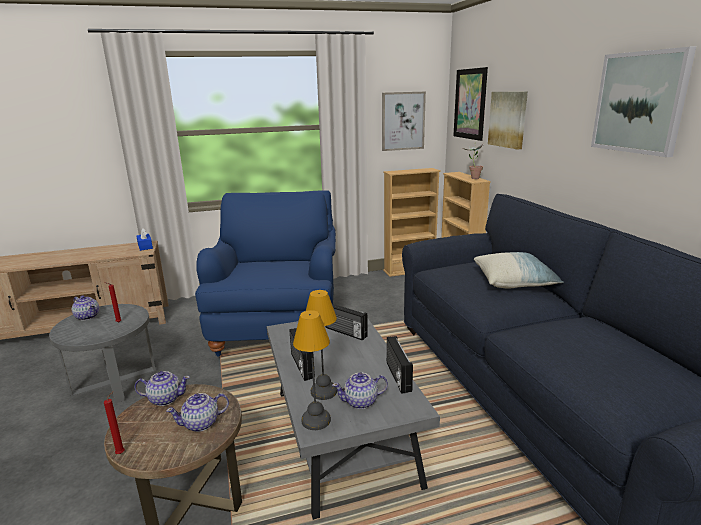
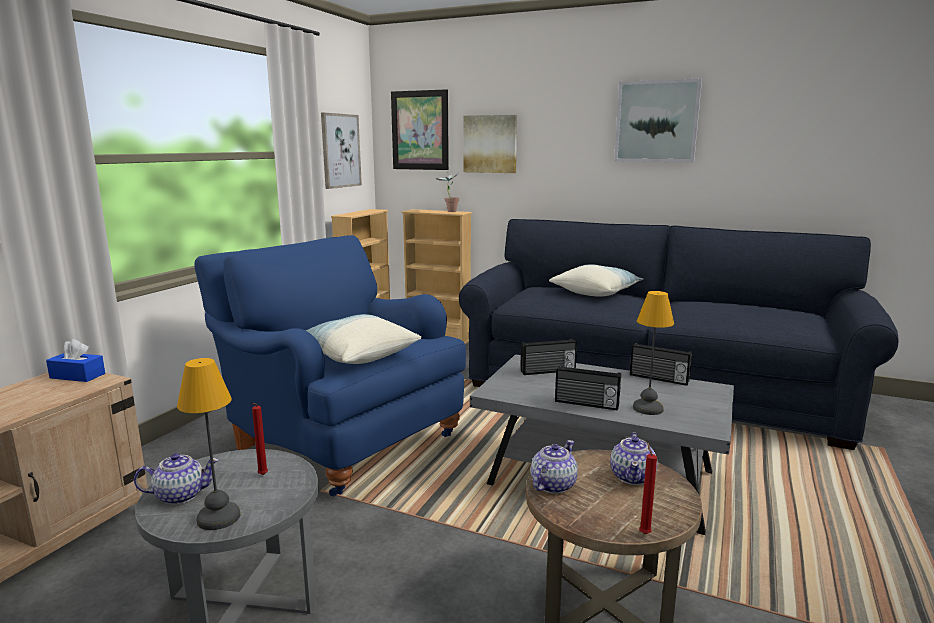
camera: 50 degrees left, 5 degrees down
table lamp [293,310,331,430] -> table lamp moved to [177,358,241,530]
teapot [332,372,388,409] -> none
none -> pillow [306,314,421,364]

